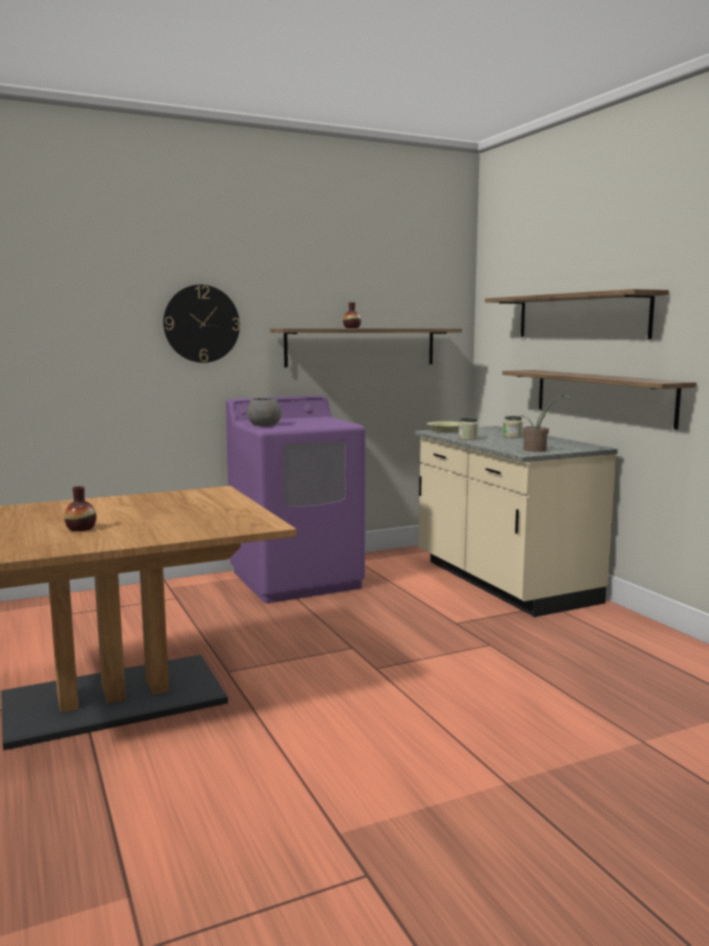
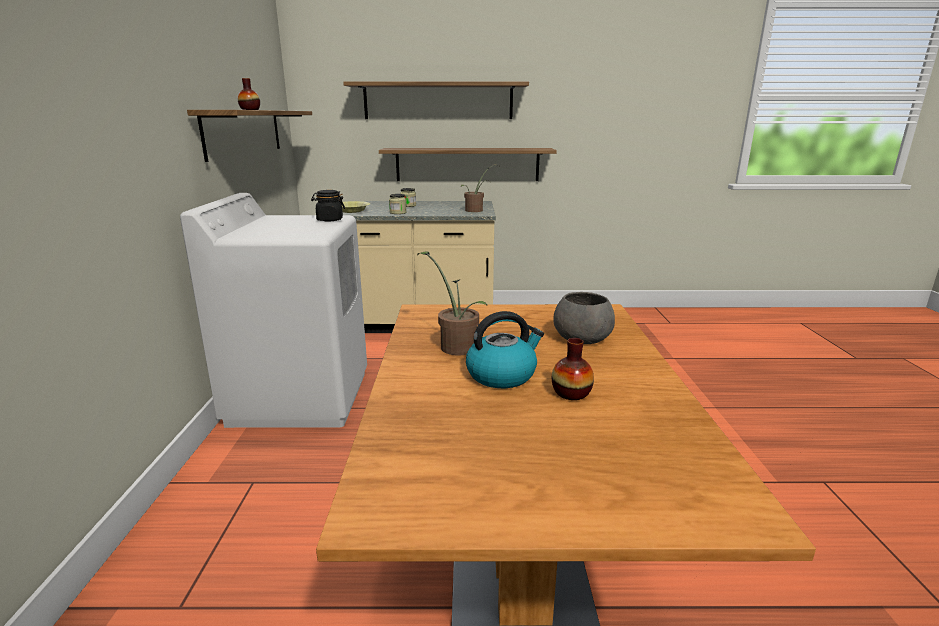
camera: 65 degrees left, 10 degrees up
wall clock [163,285,240,363] -> none
purple washing machine [226,395,365,603] -> white washing machine [180,193,367,428]
grey bowl [247,398,282,426] -> grey bowl moved to [553,292,615,344]
none -> black jar [311,190,345,221]
none -> potted plant [417,251,488,355]
none -> kettle [466,311,544,388]

